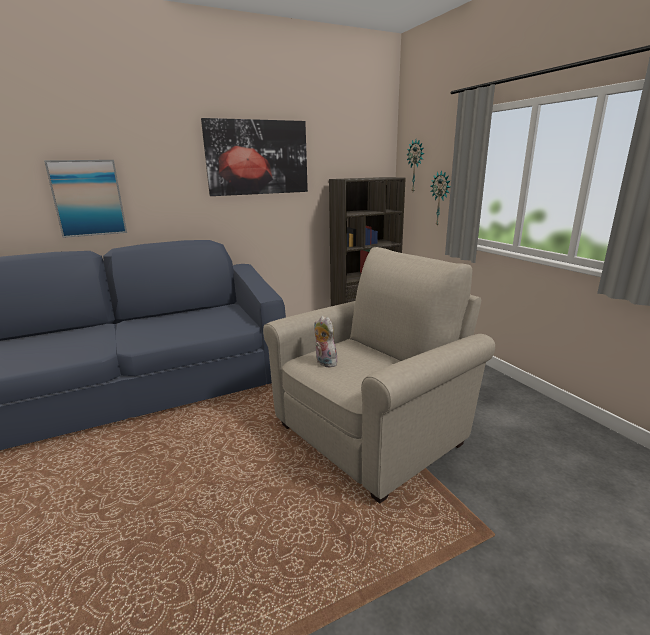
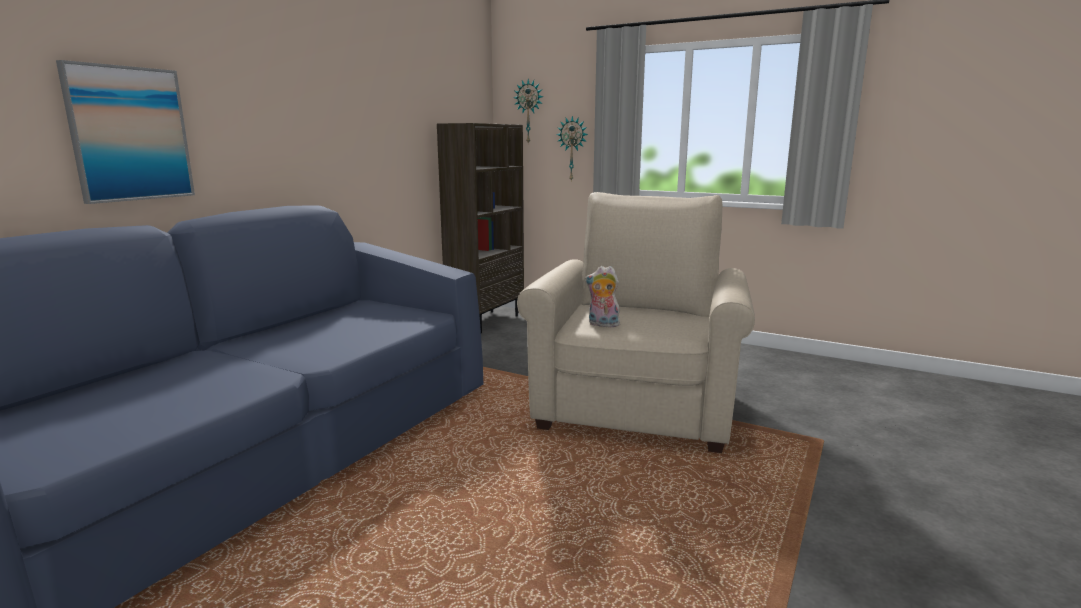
camera: 35 degrees left, 5 degrees down
picture [201,118,308,196] -> none

